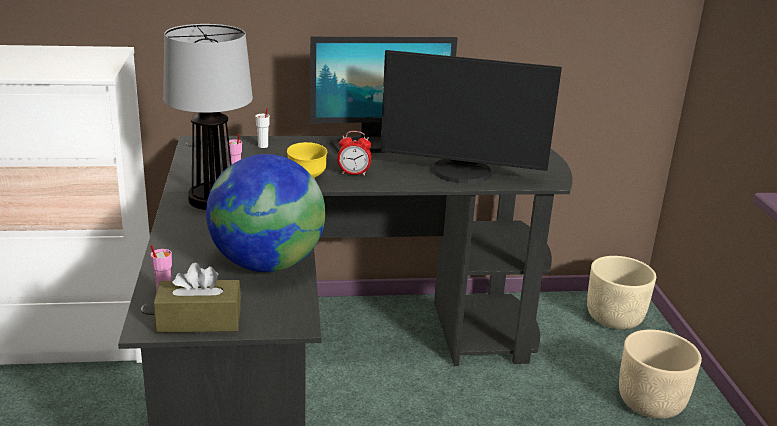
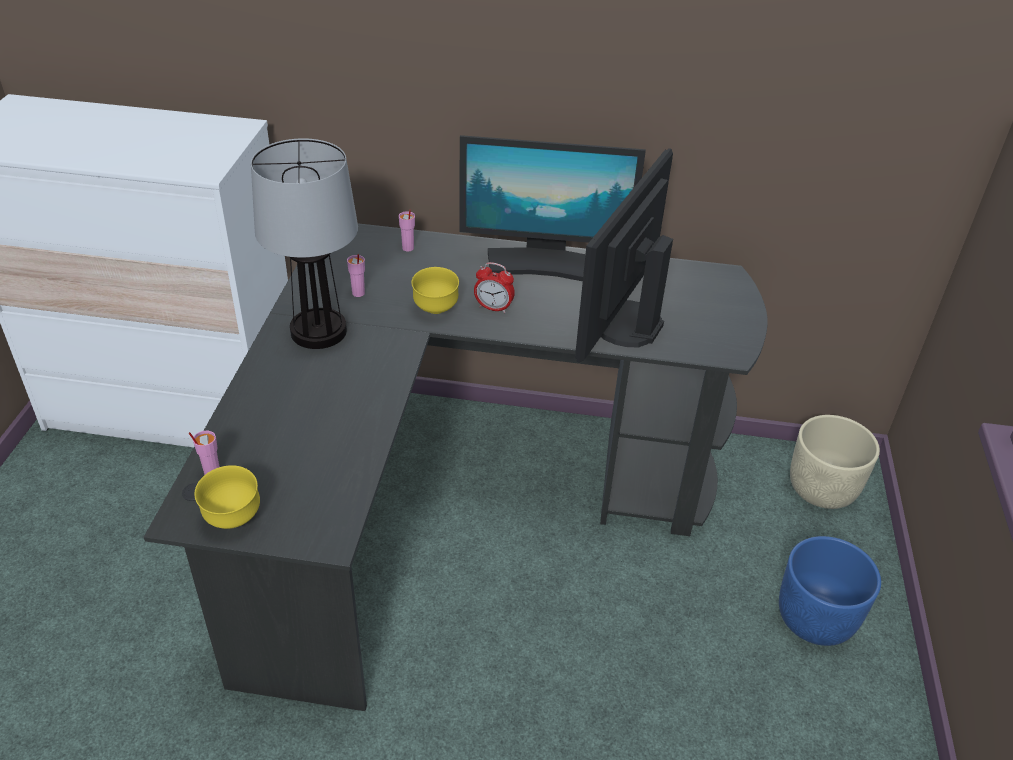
camera: 15 degrees right, 15 degrees up
brown tissue box [153,262,241,333] -> yellow bowl [195,465,260,529]
globe [206,154,325,272] -> none
white cup [255,108,270,148] -> pink cup [399,209,415,251]
monitor [381,50,562,184] -> monitor turned 90 degrees clockwise [575,148,673,363]
beige planter [619,330,702,419] -> blue planter [779,536,881,646]

